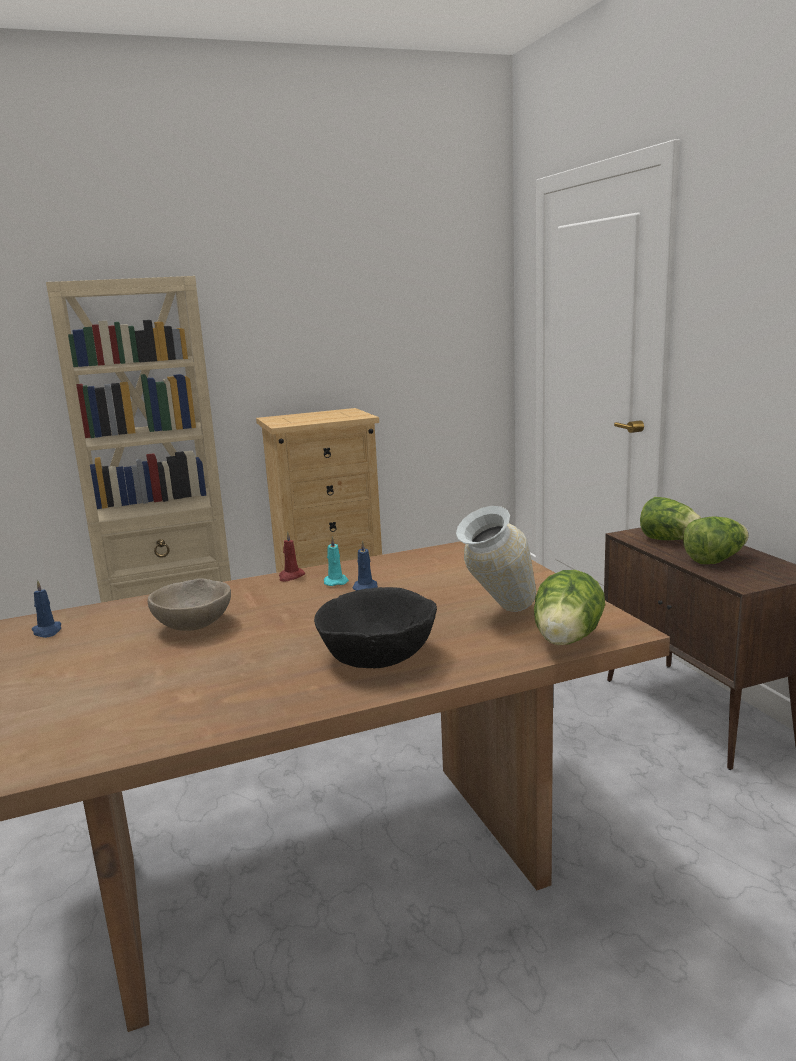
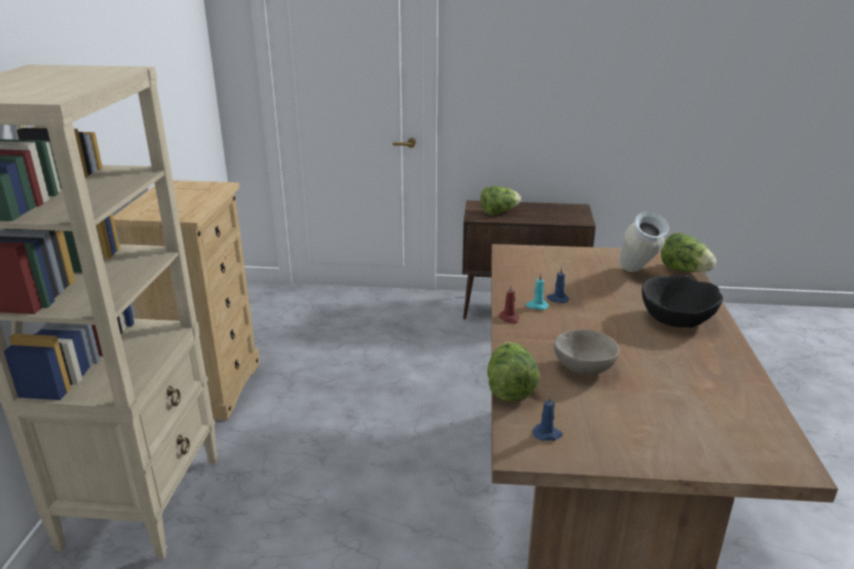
camera: 65 degrees left, 10 degrees up
lettuce [683,516,749,564] -> lettuce moved to [487,342,540,402]

